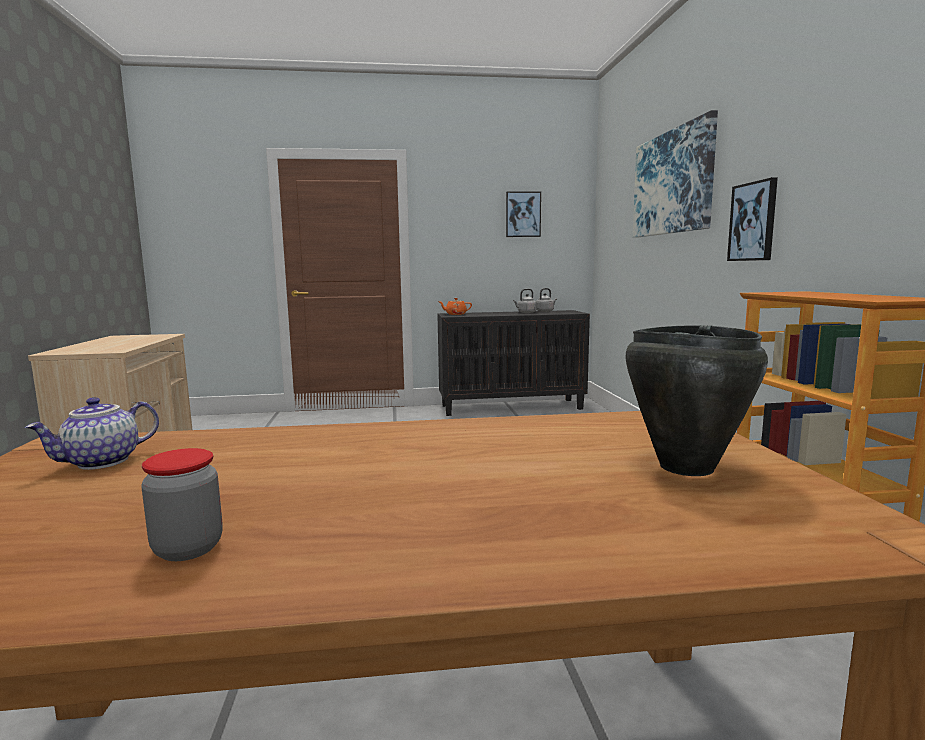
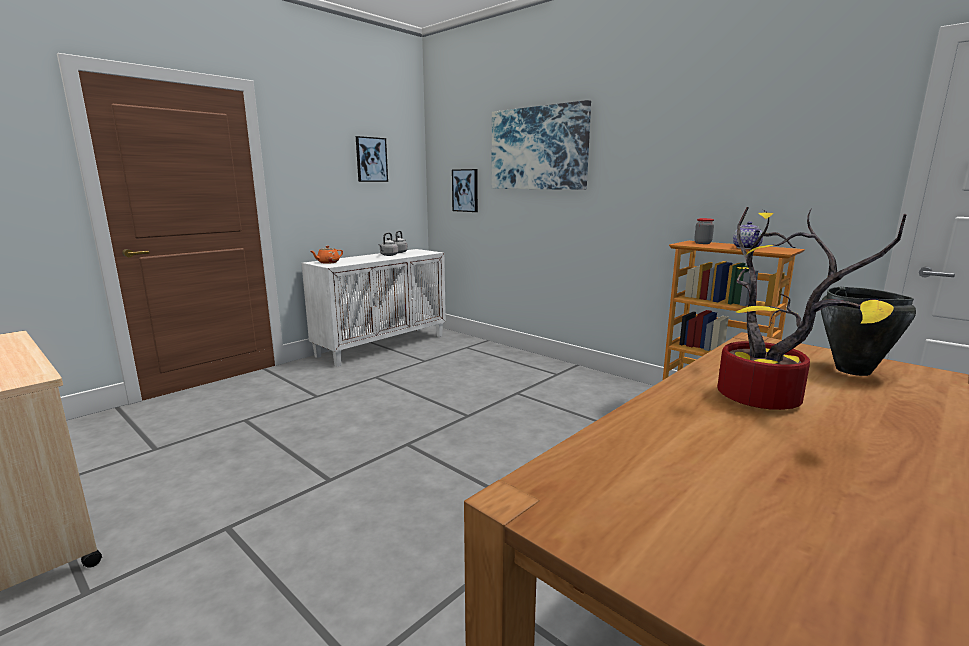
camera: 40 degrees left, 5 degrees up
teapot [25,397,159,470] -> teapot moved to [733,222,763,249]
jar [141,448,223,561] -> jar moved to [694,218,714,244]
black cabinet [437,310,590,416] -> white cabinet [301,249,446,366]
picture [727,177,778,261] -> picture moved to [452,169,478,212]
none -> potted plant [717,207,907,410]

